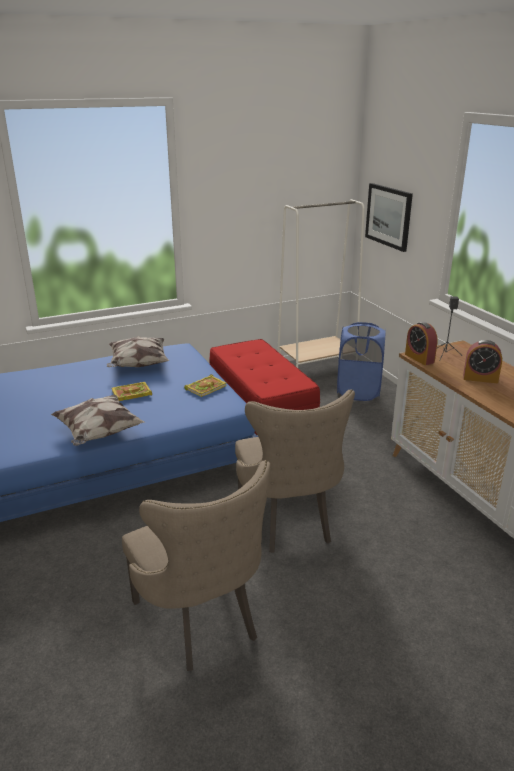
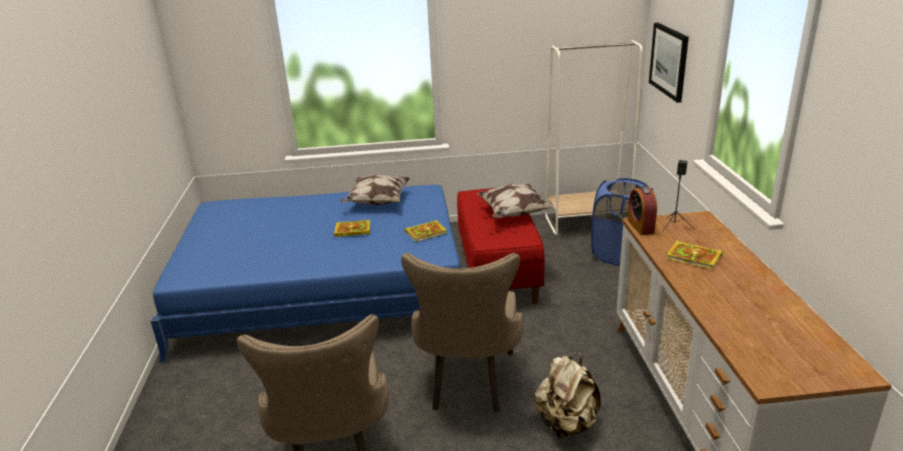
camera: 20 degrees right, 0 degrees up
pillow [51,394,145,446] -> pillow moved to [477,184,553,218]
alarm clock [463,340,502,383] -> book [667,240,723,270]
none -> beige backpack [535,353,601,438]

